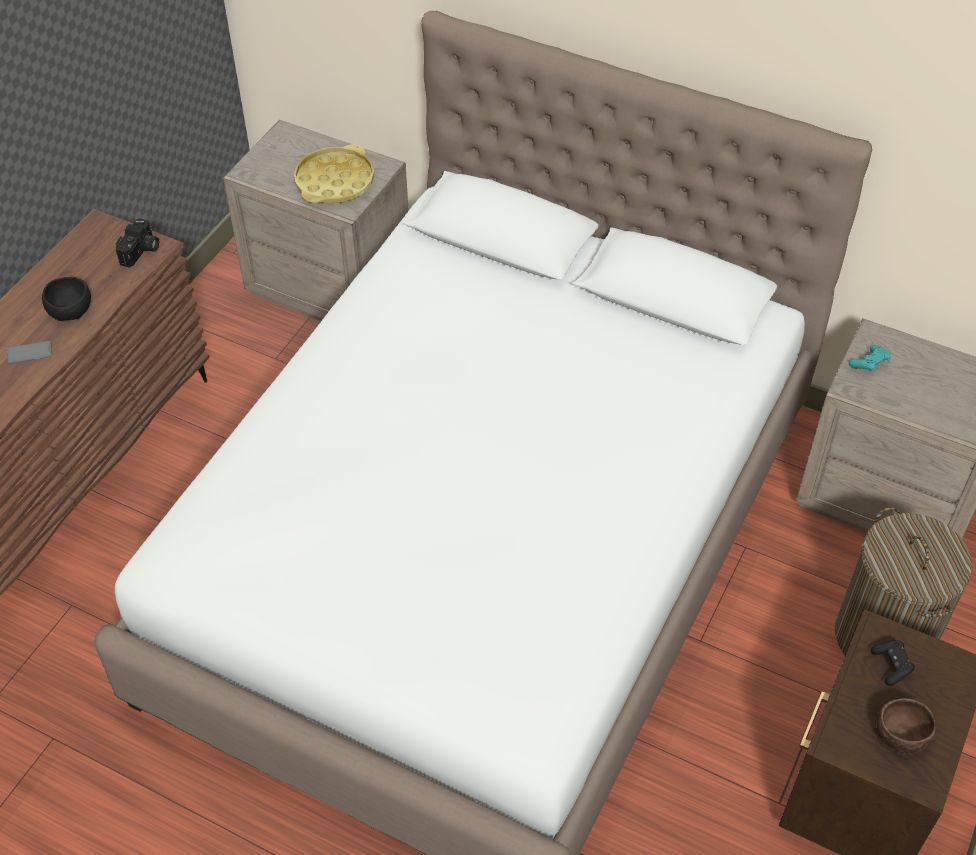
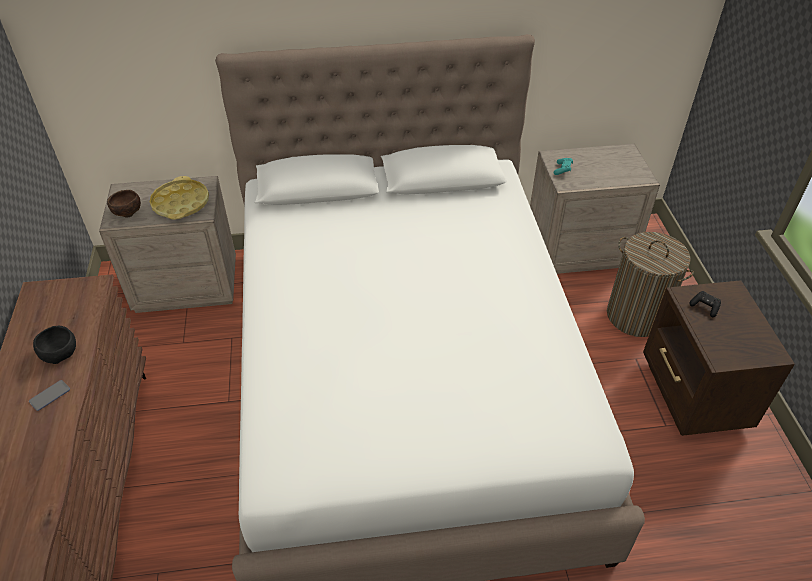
camera: 35 degrees left, 5 degrees down
camera [116,219,159,268] -> none
brown bowl [876,698,936,755] -> brown bowl moved to [107,190,141,218]

